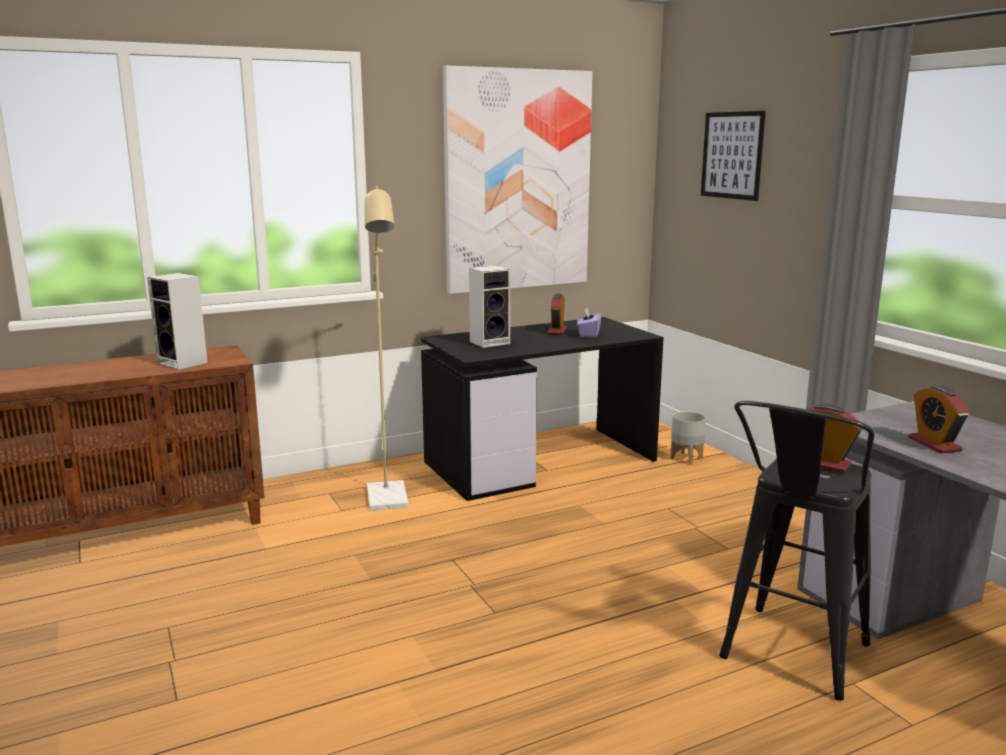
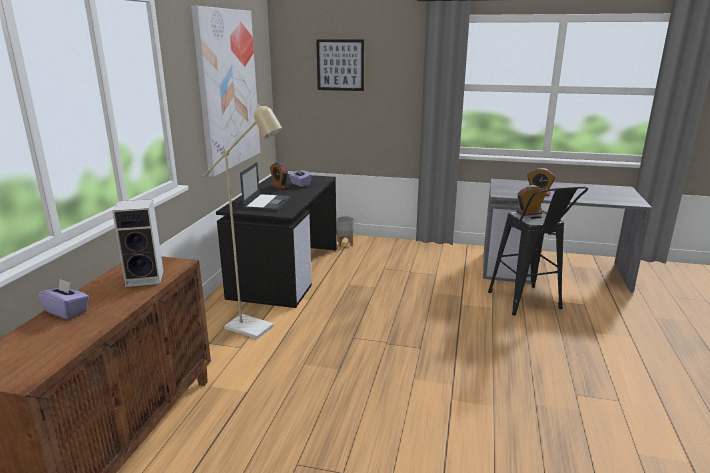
camera: 50 degrees left, 5 degrees up
speaker [469,266,510,348] -> laptop [240,162,291,211]
none -> purple tissue box [38,279,89,319]

